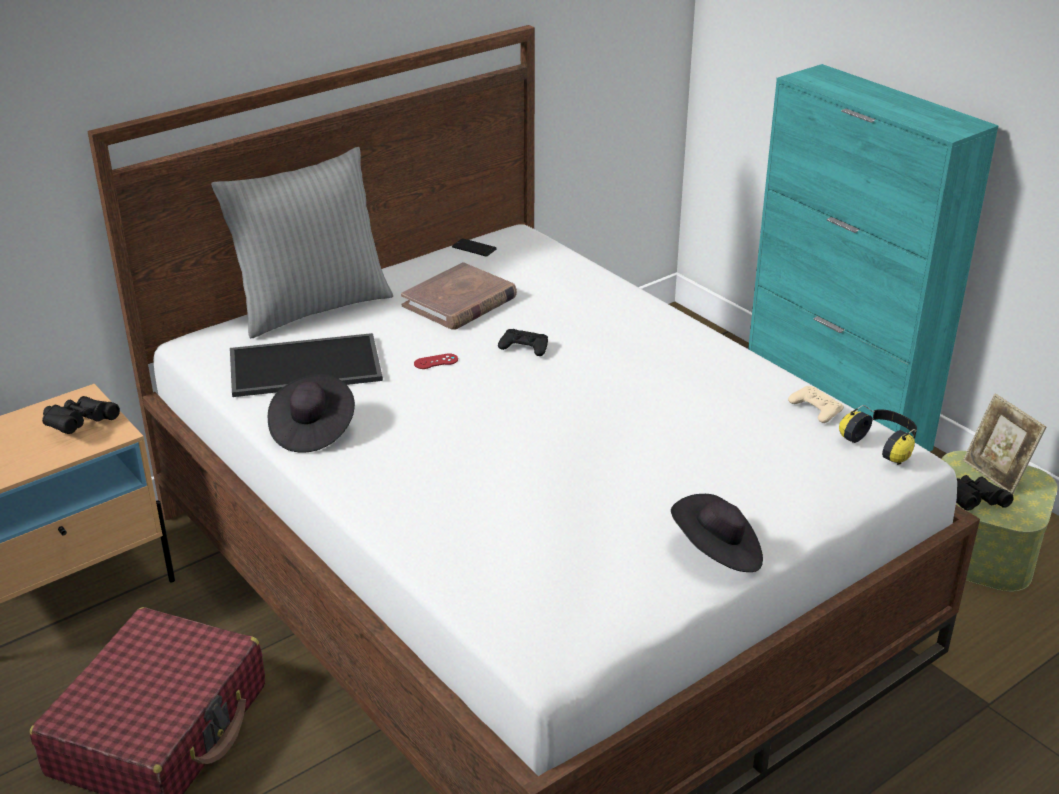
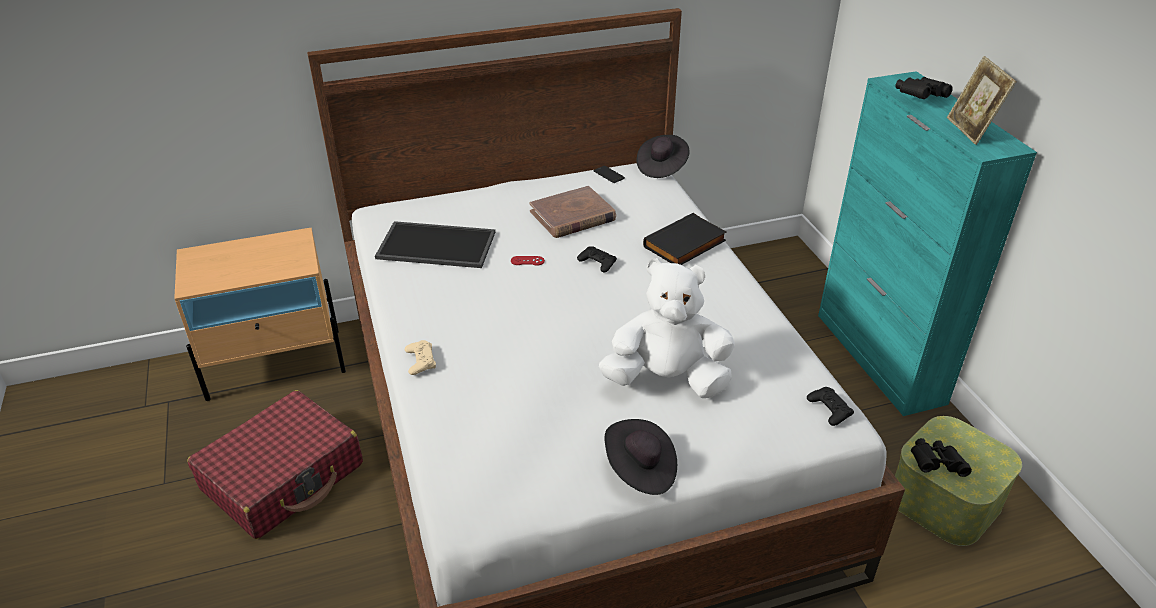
camera: 20 degrees right, 5 degrees up
black binoculars [42,396,120,434] -> black binoculars moved to [895,77,953,99]
grey pillow [211,147,393,338] -> none
black hat [268,374,355,453] -> black hat moved to [637,135,690,178]
beige game controller [788,386,844,423] -> beige game controller moved to [405,340,436,375]
headphones [839,405,917,465] -> black game controller [807,387,854,426]
picture frame [963,393,1046,494] -> picture frame moved to [947,56,1017,145]
none -> white plush toy [599,258,735,398]
none -> black book [643,213,727,265]

